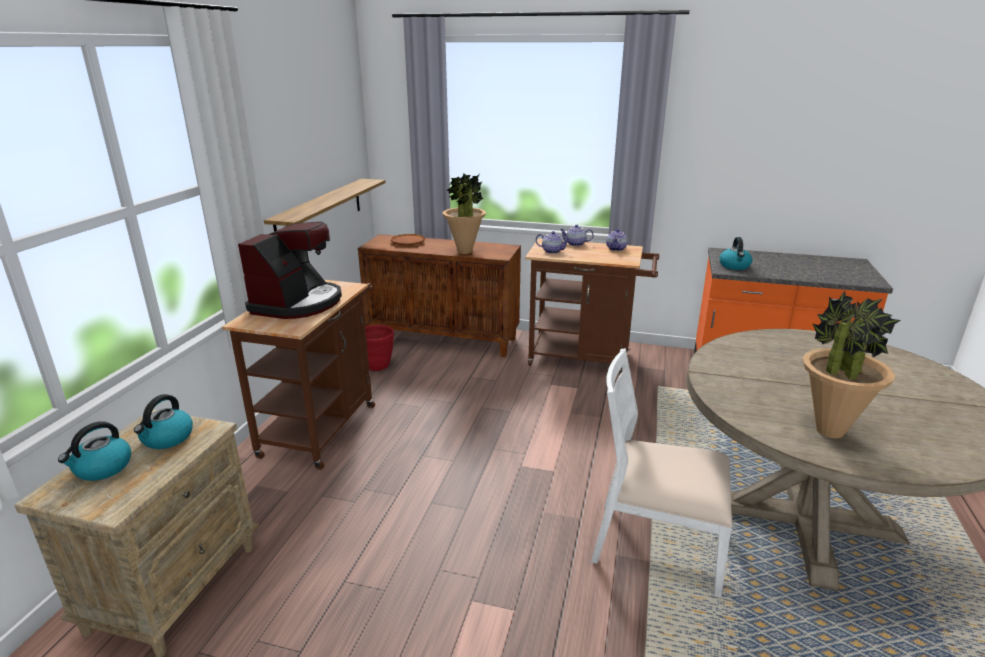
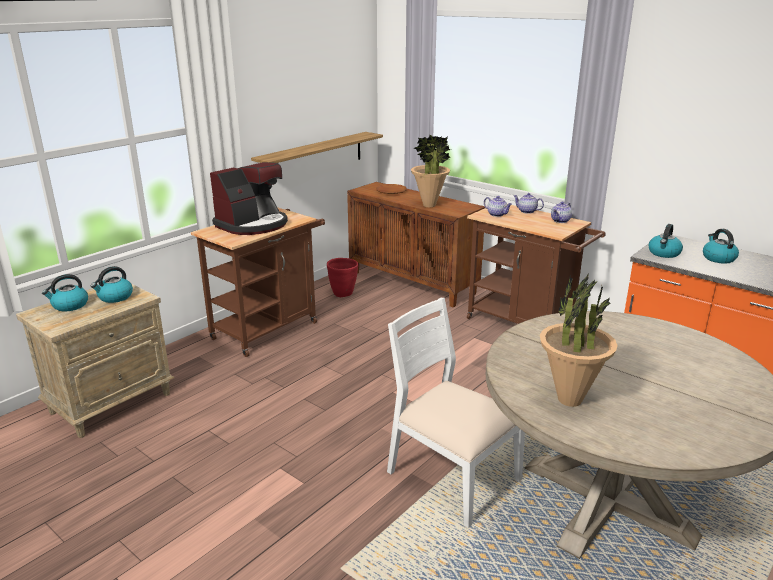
camera: 25 degrees right, 0 degrees up
none -> kettle [703,229,739,264]

